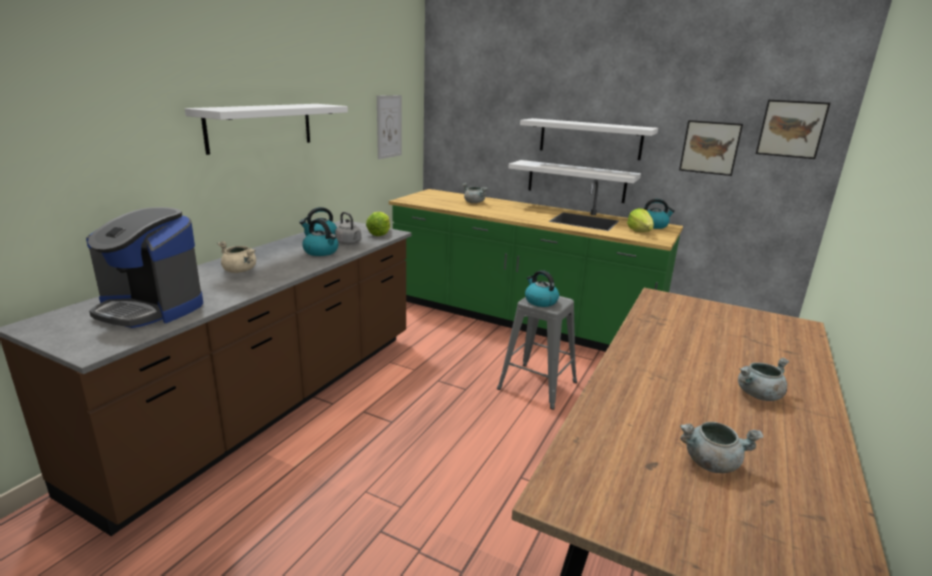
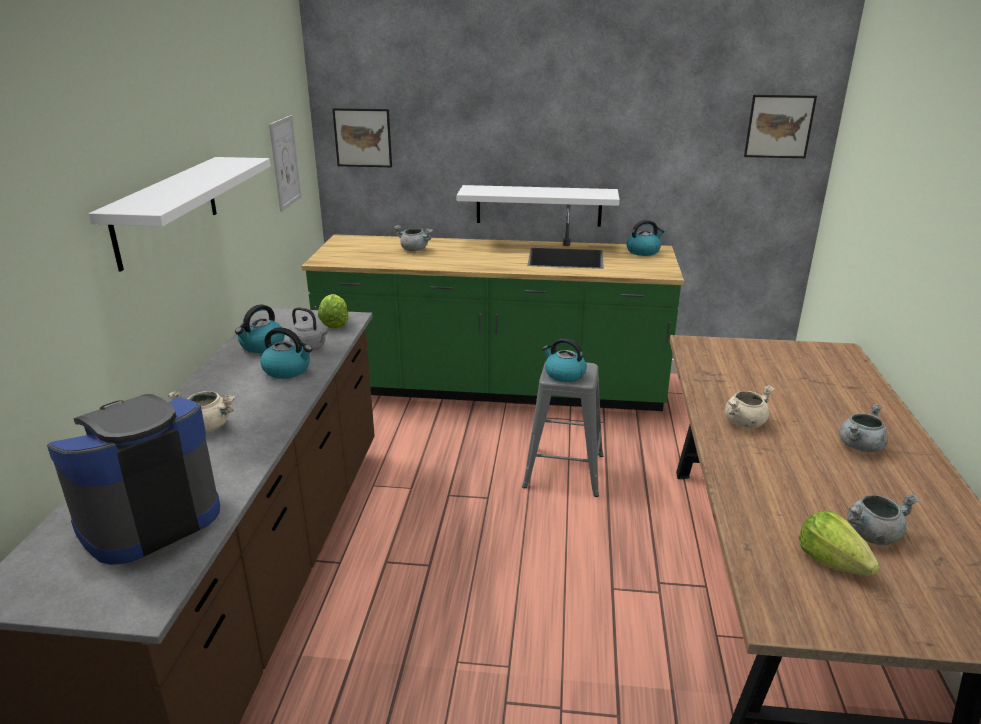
camera: 20 degrees left, 5 degrees up
coffee machine [86,207,203,328] -> coffee machine turned 135 degrees clockwise [47,394,220,565]
white shelf [520,118,658,160] -> none
lettuce [627,208,654,232] -> lettuce moved to [799,511,880,576]
picture [679,120,743,176] -> picture moved to [332,108,392,167]
none -> beige cooking pot [725,385,774,429]

